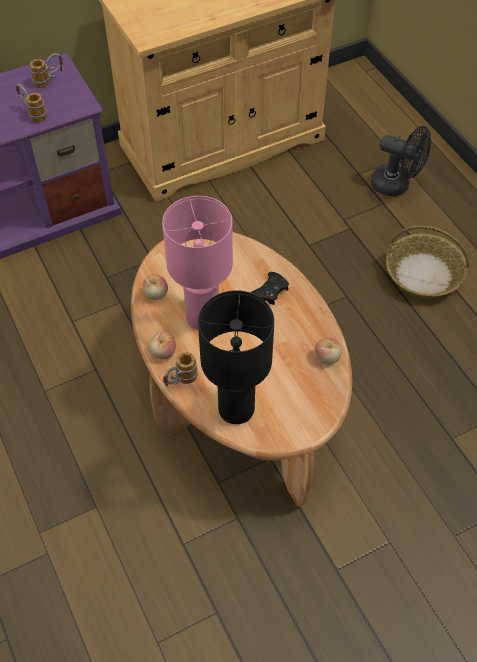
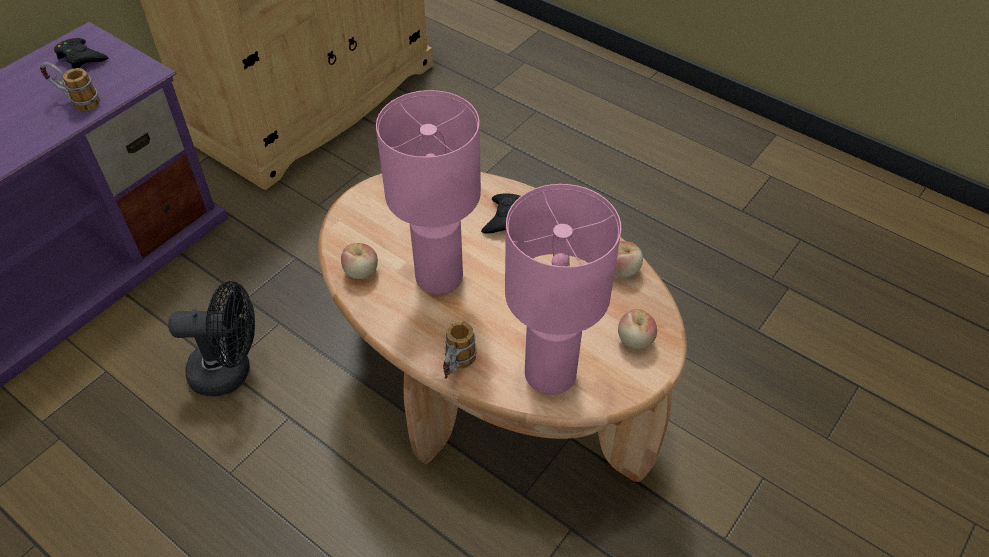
camera: 25 degrees left, 5 degrees down
mug [30,53,63,88] -> black game controller [54,38,108,69]
apple [150,332,176,360] -> apple moved to [618,309,657,349]
black table lamp [198,290,274,424] -> pink table lamp [505,184,621,395]
black fan [371,126,431,197] -> black fan moved to [168,281,255,396]
basket [386,226,470,299] -> none

